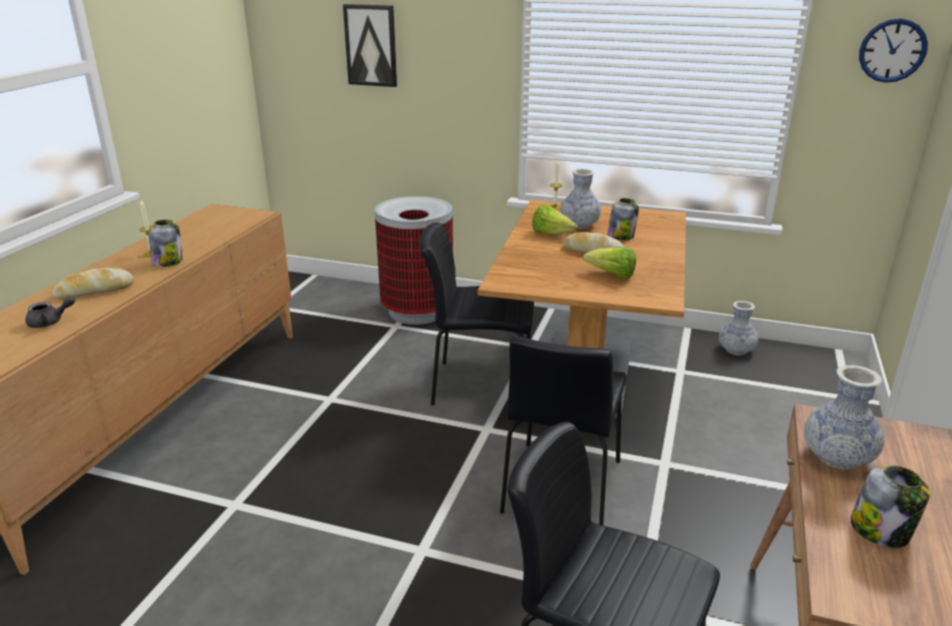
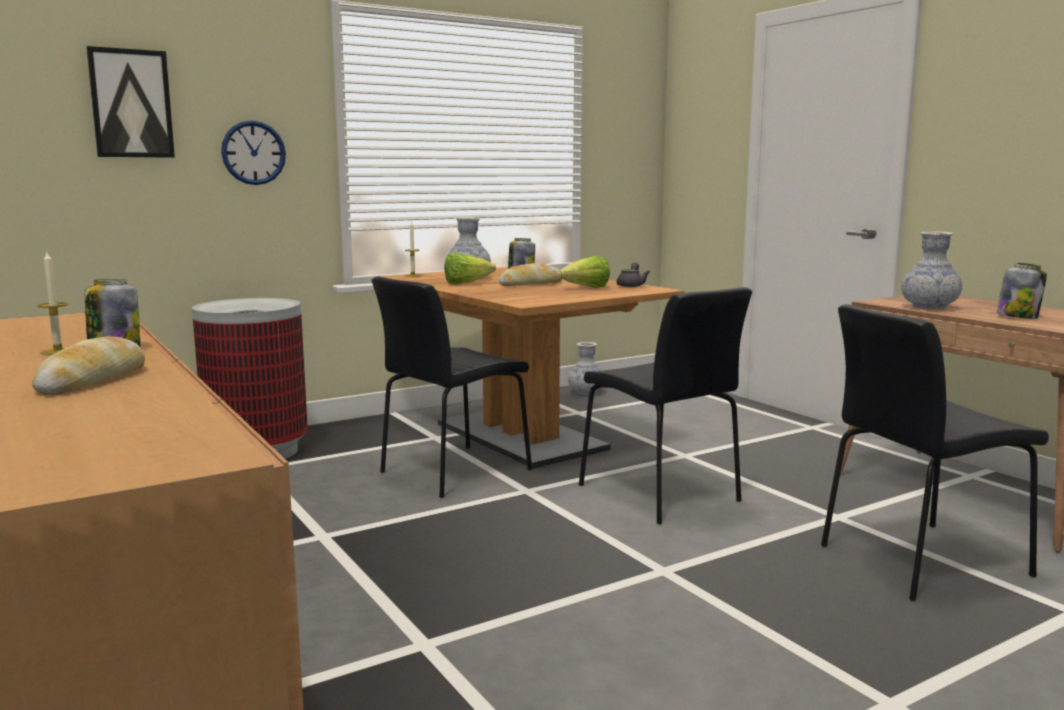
camera: 50 degrees left, 15 degrees down
grey teapot [25,296,75,328] -> grey teapot moved to [617,263,650,287]
wall clock [859,18,928,83] -> wall clock moved to [221,120,286,185]

